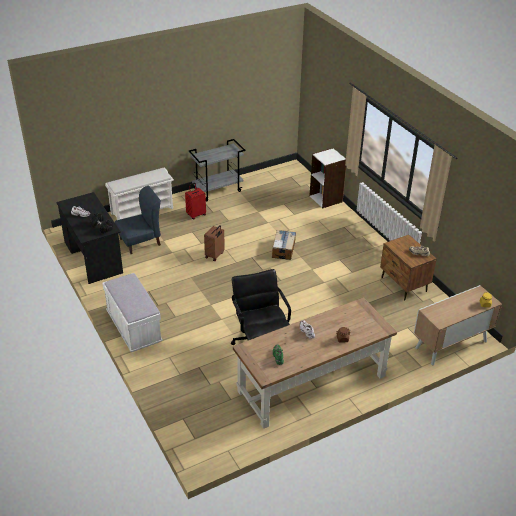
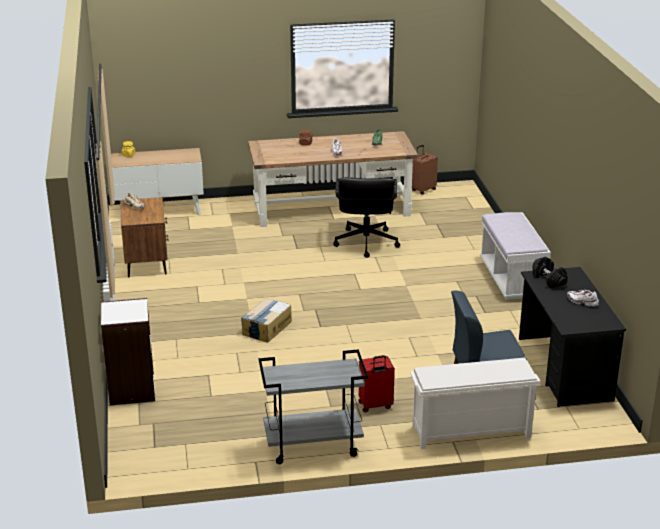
camera: 160 degrees left, 10 degrees down
brown suitcase [204,225,225,261] -> brown suitcase moved to [412,145,438,195]

